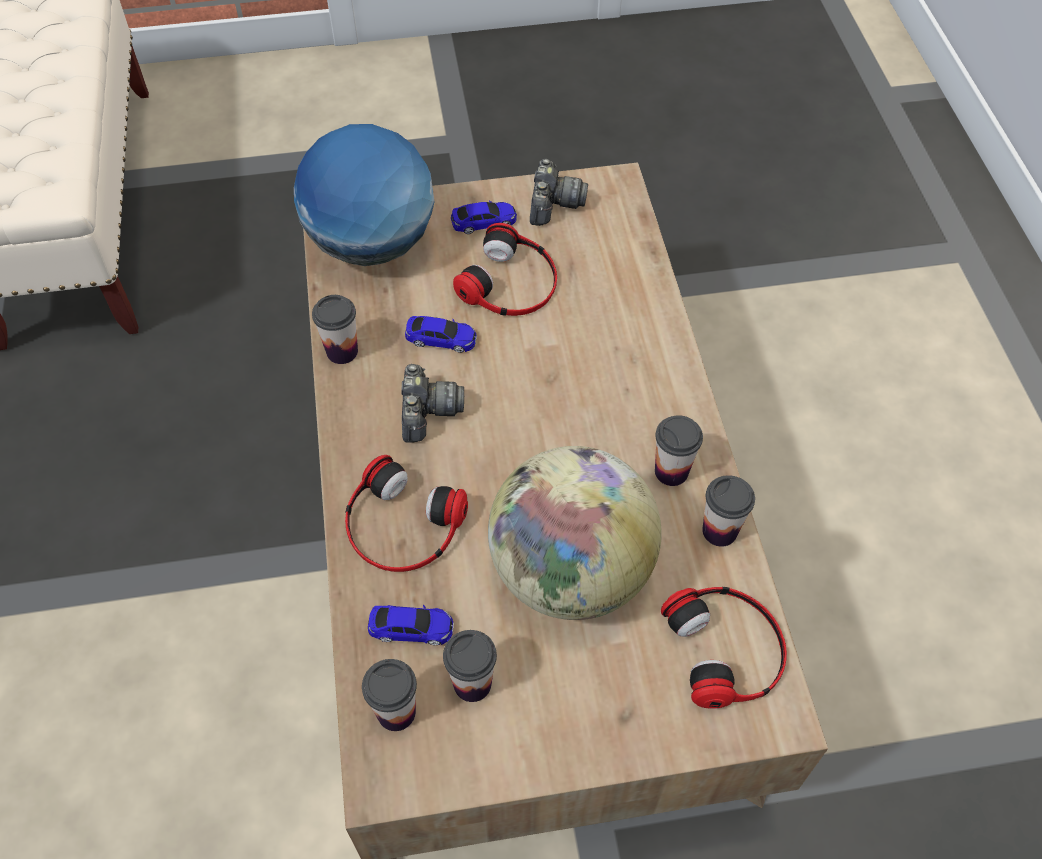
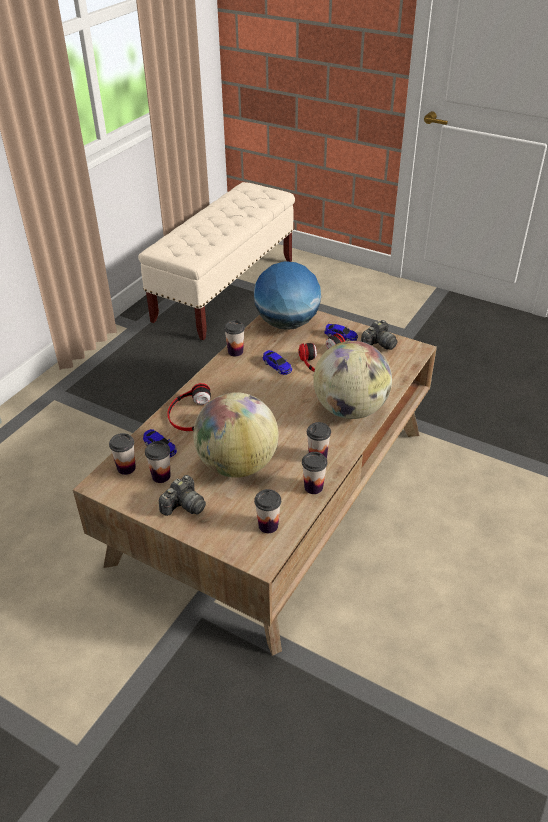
camera: 40 degrees right, 15 degrees down
camera [401,364,464,443] -> camera moved to [159,475,206,516]
headphones [661,587,787,709] -> cup [254,489,281,533]
none -> globe [313,341,392,419]

